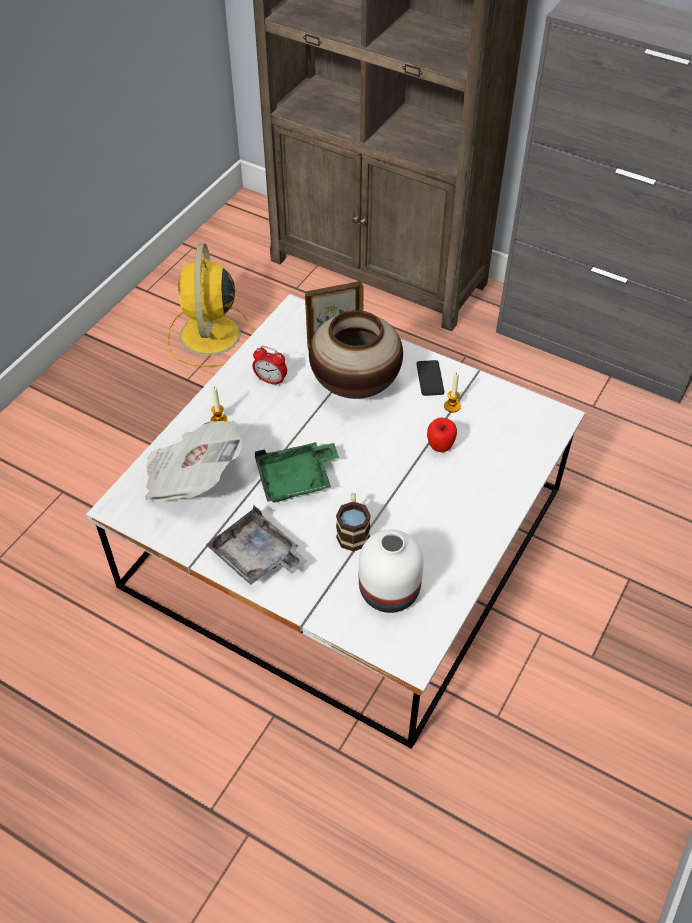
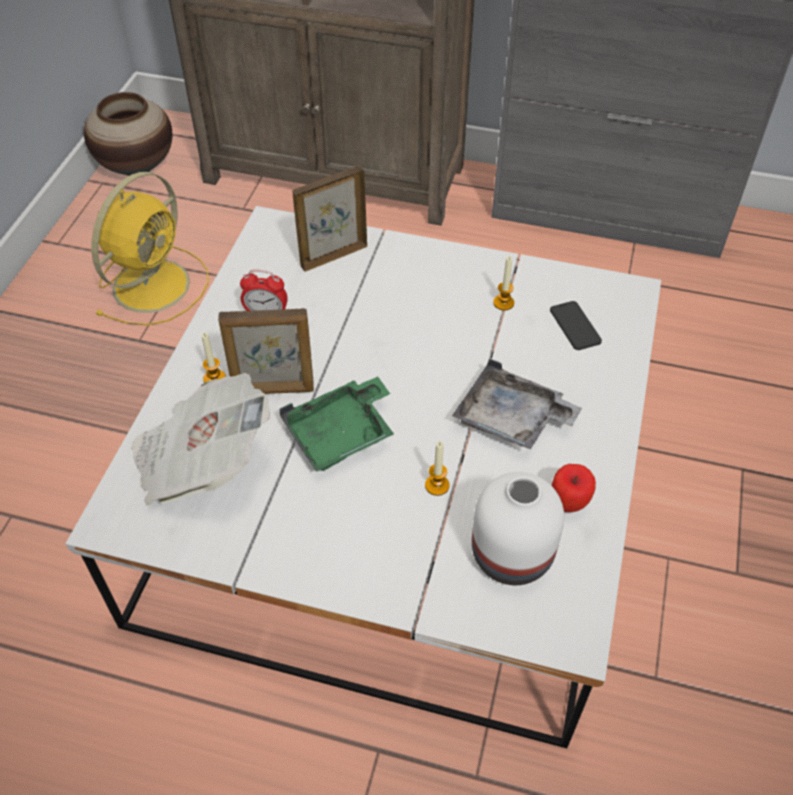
camera: 15 degrees left, 0 degrees up
yellow fan [167,243,253,367] -> yellow fan turned 135 degrees counterclockwise [91,172,209,326]
grey tray [206,506,307,585] -> grey tray moved to [452,359,582,449]
vase [309,310,403,399] -> vase moved to [84,92,172,176]
mug [336,493,371,552] -> candle [425,441,450,496]
phone [416,360,444,396] -> phone moved to [550,301,602,350]
apple [427,417,457,452] -> apple moved to [551,464,596,512]
none -> picture frame [218,308,314,394]

